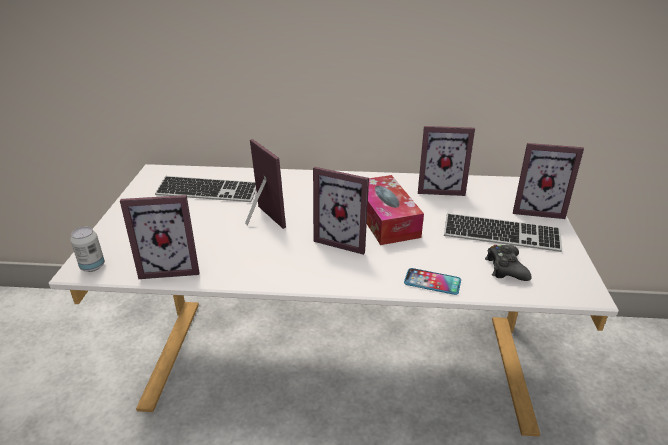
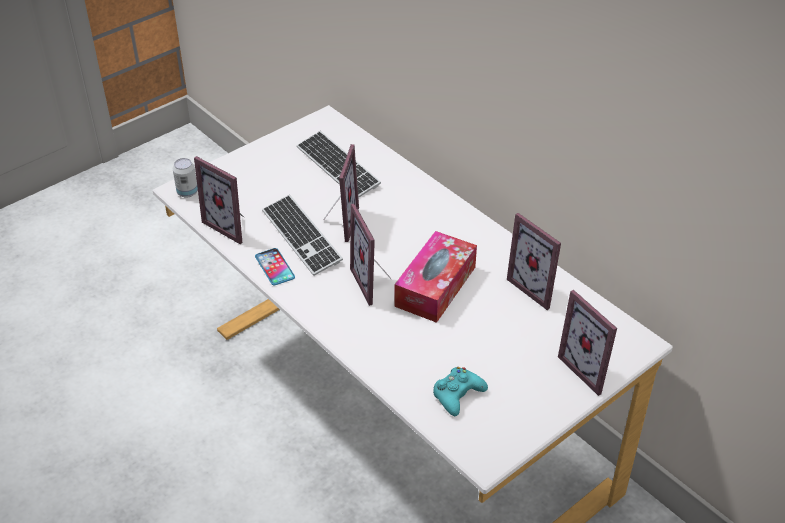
camera: 45 degrees right, 10 degrees up
phone [404,268,461,295] -> phone moved to [255,248,295,285]
keyboard [444,213,562,252] -> keyboard moved to [262,195,343,276]
black game controller [485,245,532,281] -> turquoise game controller [433,367,488,416]

